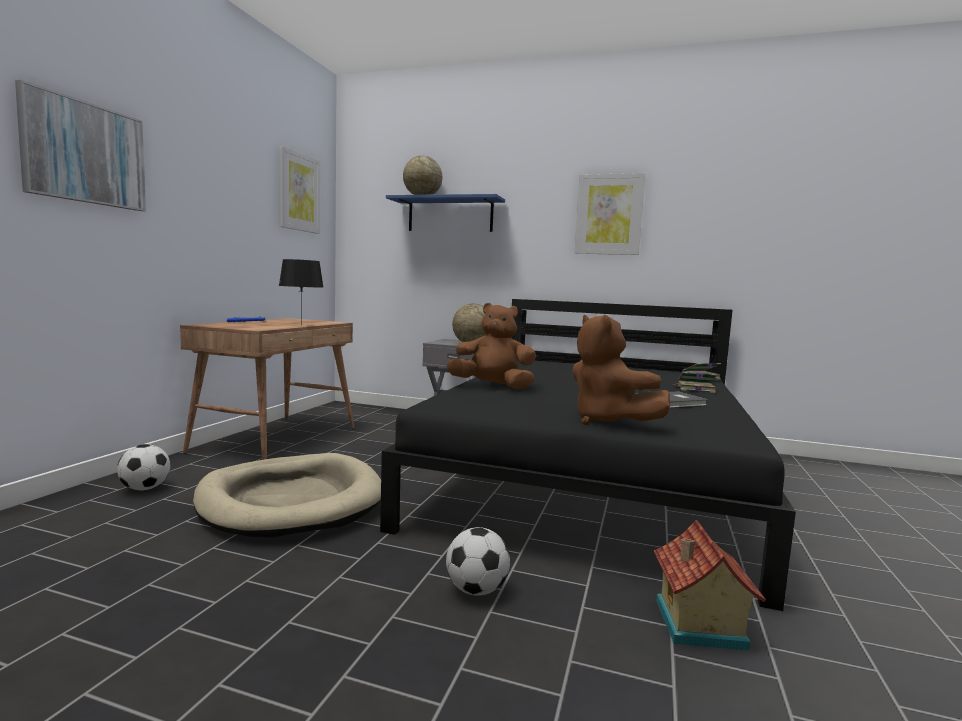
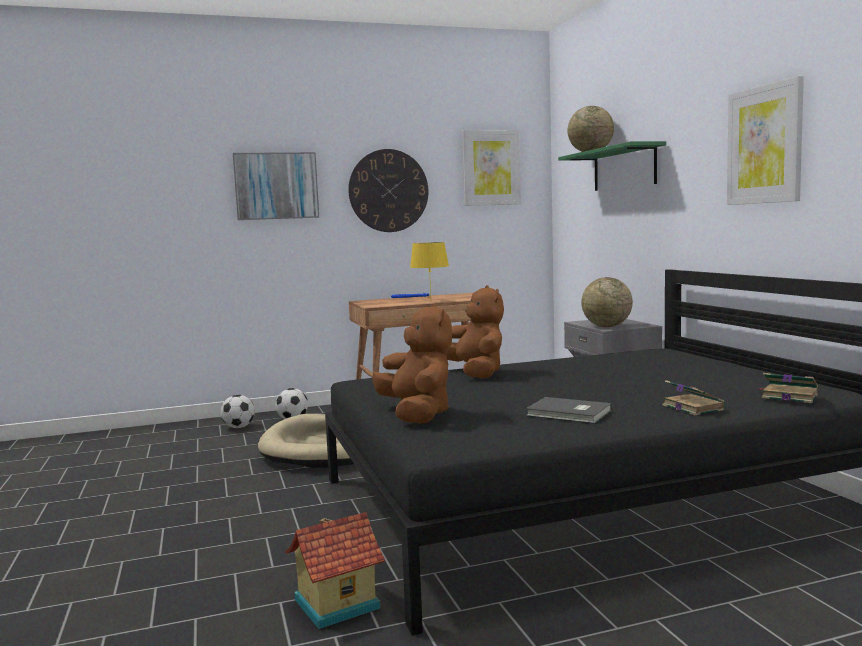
camera: 55 degrees right, 0 degrees up
black table lamp [279,259,324,325] -> yellow table lamp [410,242,449,298]
blue shelf [386,194,505,232] -> green shelf [558,141,666,191]
football [446,527,510,596] -> football moved to [220,395,255,428]
brown plush toy [572,315,670,425] -> brown plush toy turned 135 degrees clockwise [373,303,452,424]
none -> wall clock [348,149,428,232]

